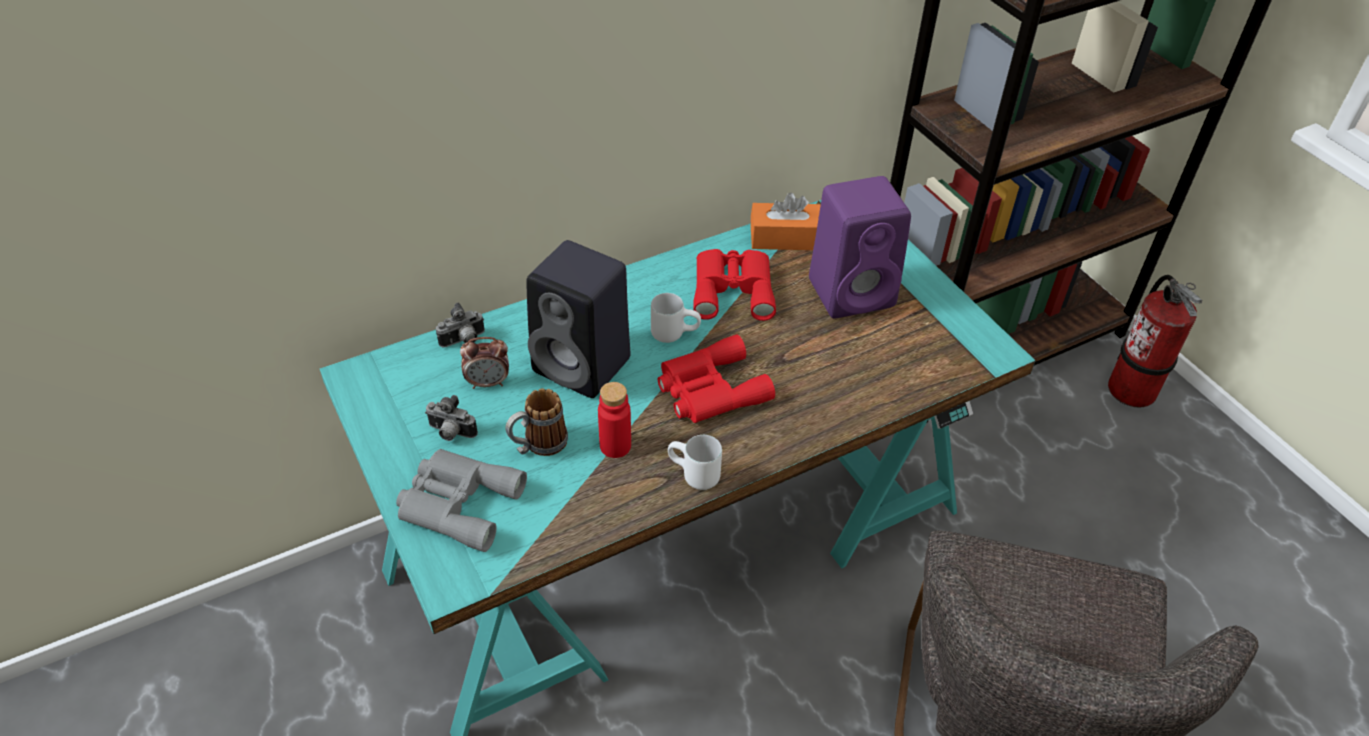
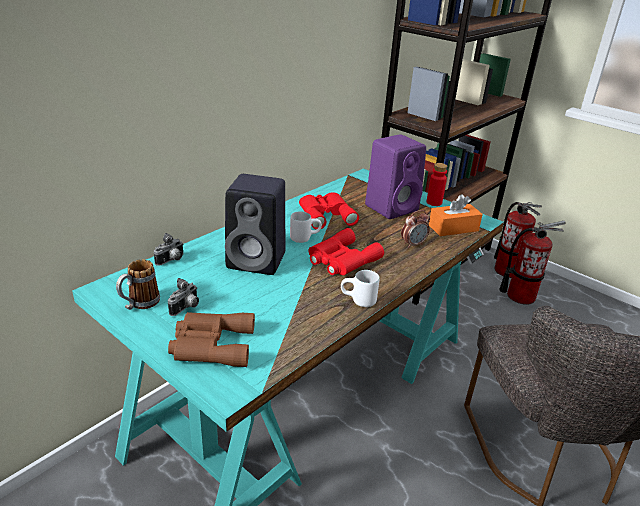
camera: 20 degrees left, 15 degrees down
grey binoculars [396,449,527,552] -> brown binoculars [168,312,255,367]
camera [425,395,478,441] -> camera turned 60 degrees counterclockwise [168,278,199,316]
alarm clock [460,337,509,389] -> alarm clock moved to [401,210,430,248]
mug [505,388,568,456] -> mug moved to [116,259,160,310]
red bottle [598,382,631,458] -> red bottle moved to [427,163,447,206]
orange tissue box [751,193,821,250] -> orange tissue box moved to [429,194,483,236]
none -> fire extinguisher [499,221,565,305]

